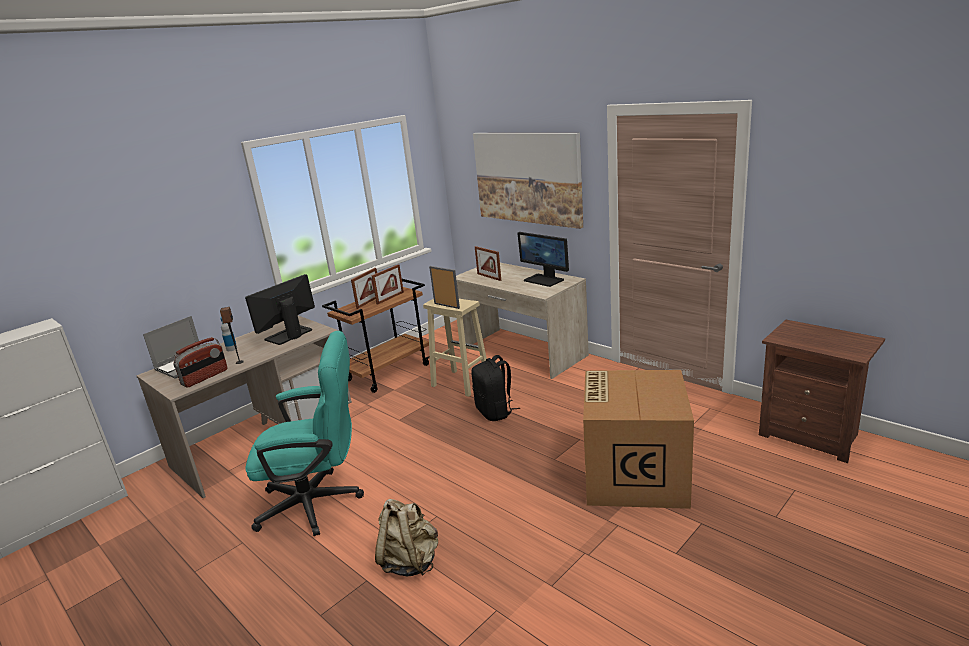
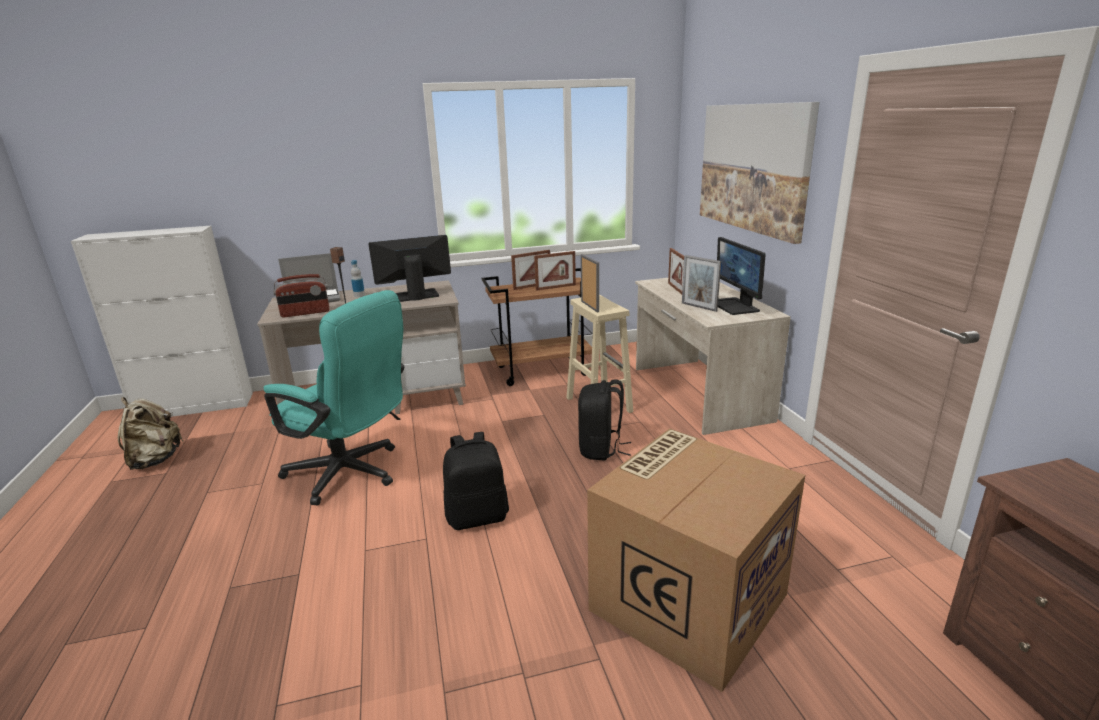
camera: 30 degrees right, 0 degrees up
beige backpack [375,499,438,576] -> beige backpack moved to [118,397,183,470]
none -> black backpack [443,432,509,530]
none -> picture frame [682,255,721,312]

